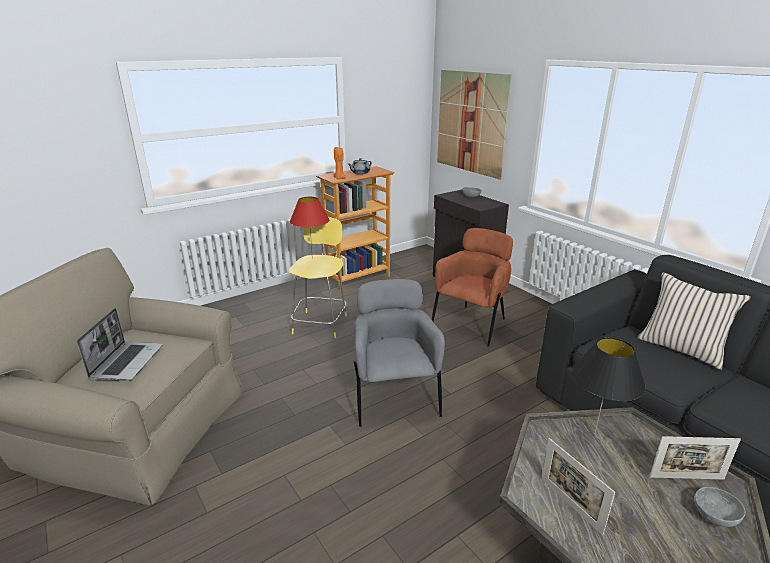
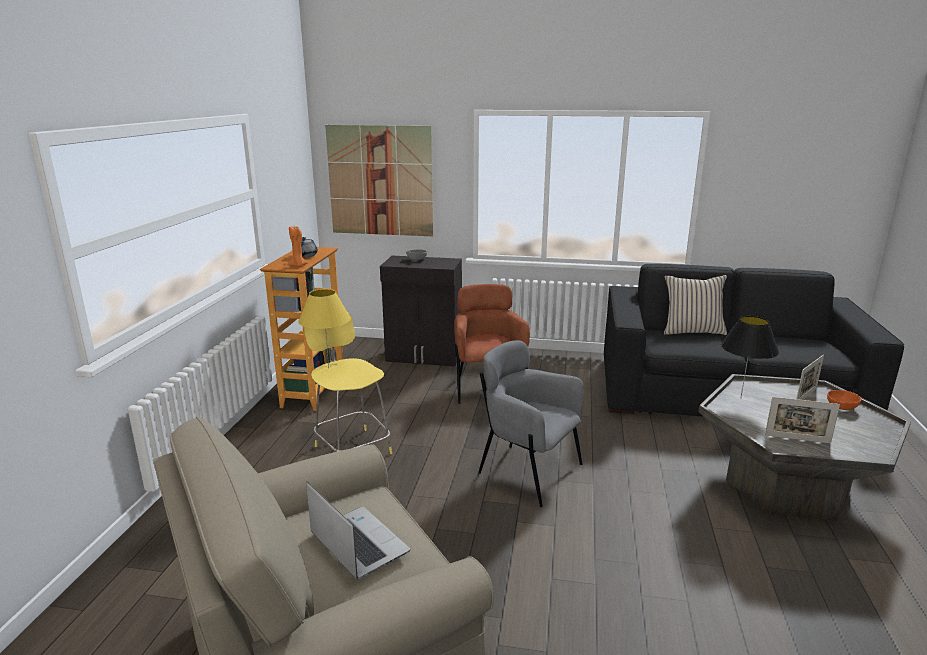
camera: 45 degrees left, 5 degrees down
red table lamp [290,197,329,258] -> yellow table lamp [298,289,351,369]
grey bowl [695,487,746,527] -> orange bowl [827,390,862,410]

